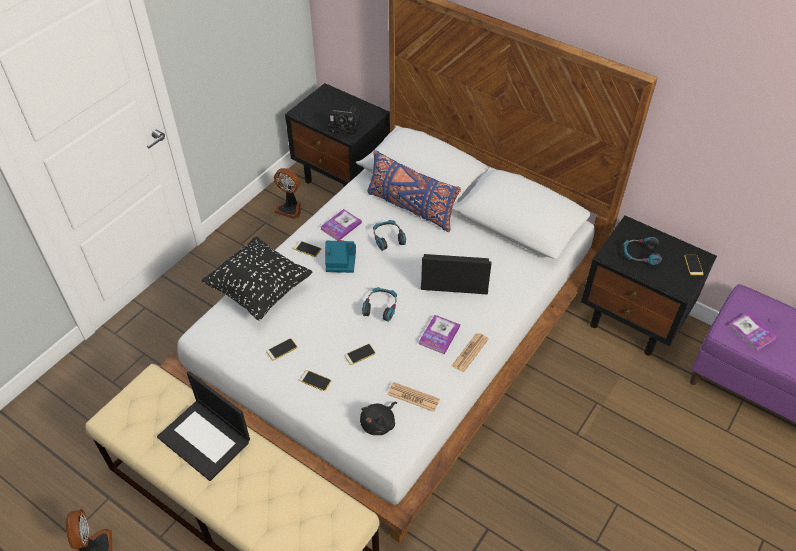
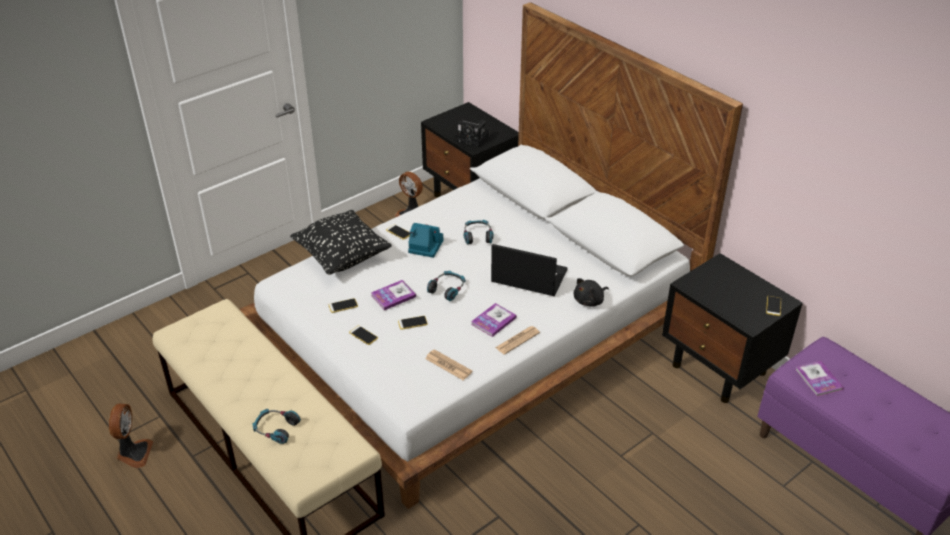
camera: 15 degrees right, 10 degrees down
laptop [157,371,250,481] -> none
book [320,209,362,240] -> book moved to [371,280,416,310]
black plush toy [360,401,397,435] -> black plush toy moved to [574,278,609,306]
blue pillow [367,150,461,232] -> none
headphones [623,237,662,265] -> headphones moved to [252,409,301,444]

